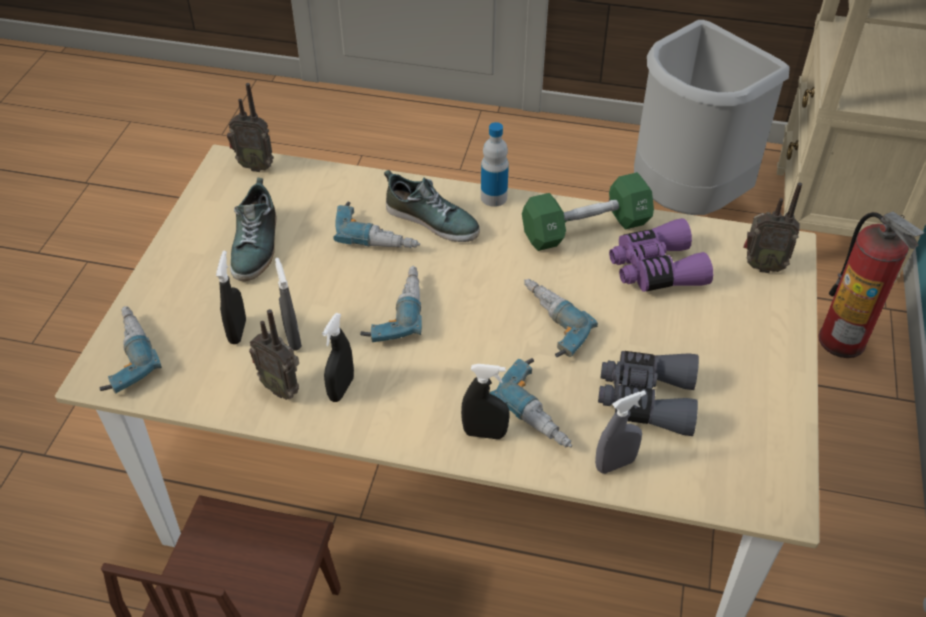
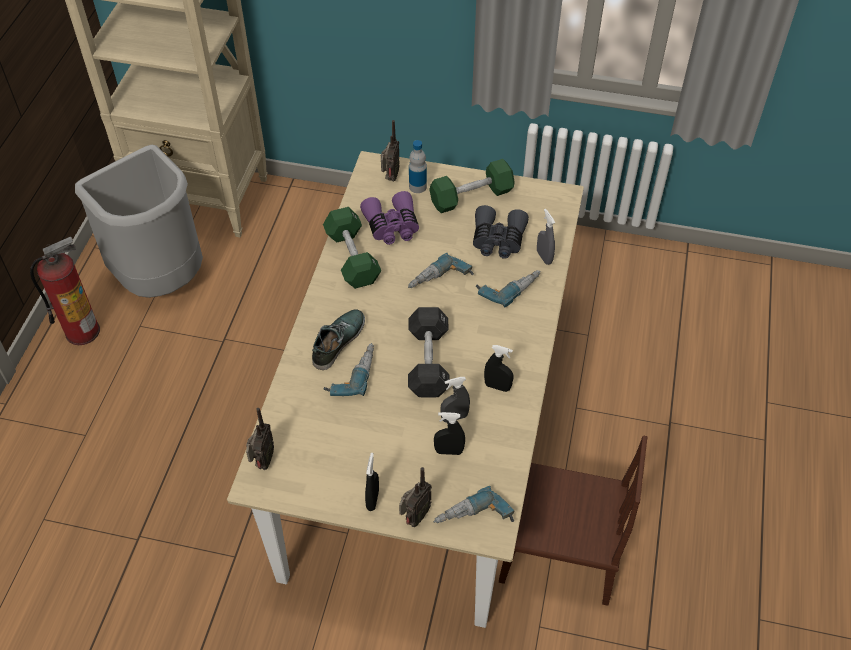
camera: 90 degrees left, 5 degrees up
shoe [230,178,277,281] -> none
radio [249,309,299,400] -> radio moved to [399,467,432,527]
power drill [360,266,422,342] -> black dumbbell [408,307,450,397]
black spray bottle [461,364,510,439] -> black spray bottle moved to [365,453,379,511]
bottle [481,122,509,207] -> bottle moved to [409,140,427,193]
fire extinguisher [818,212,925,358] -> fire extinguisher moved to [30,236,100,345]
none -> green dumbbell [429,159,515,213]

